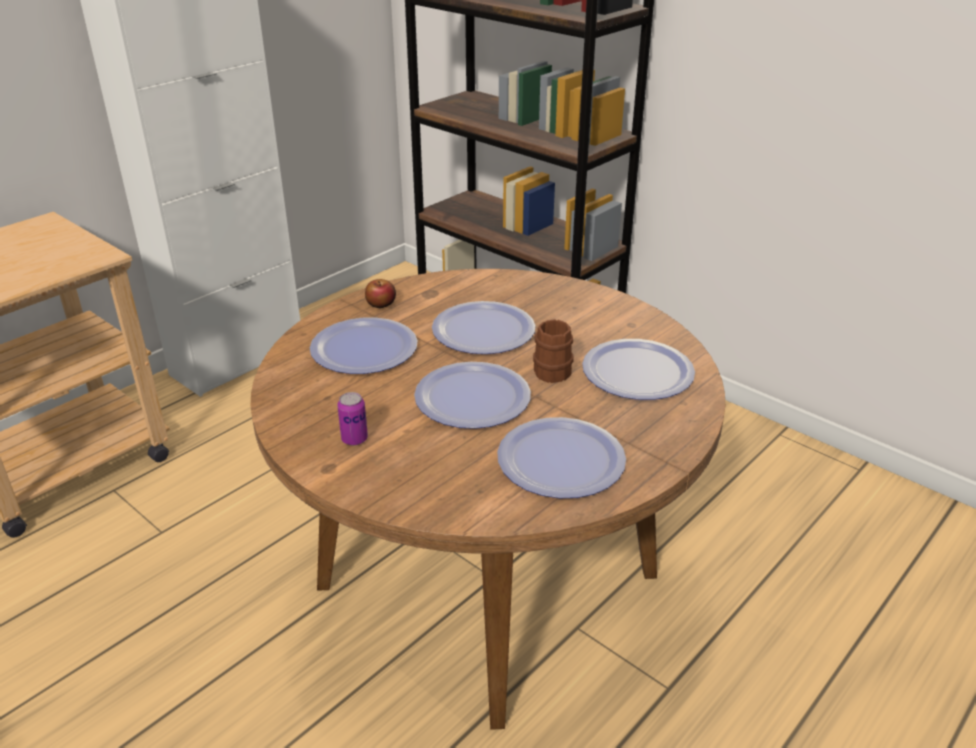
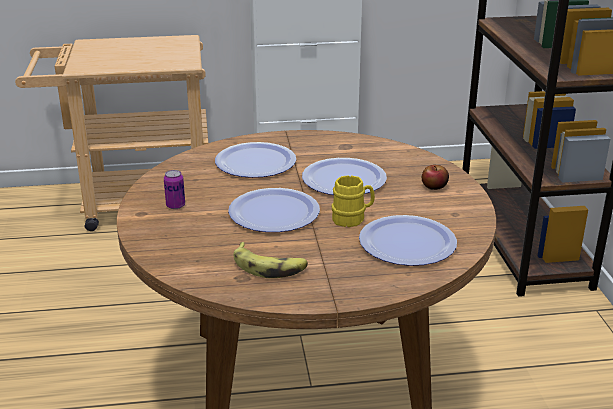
camera: 40 degrees right, 5 degrees down
apple [365,279,396,308] -> apple moved to [422,165,449,190]
plate [497,417,626,498] -> banana [233,242,308,278]
brown mug [533,319,574,383] -> yellow mug [332,175,375,227]

